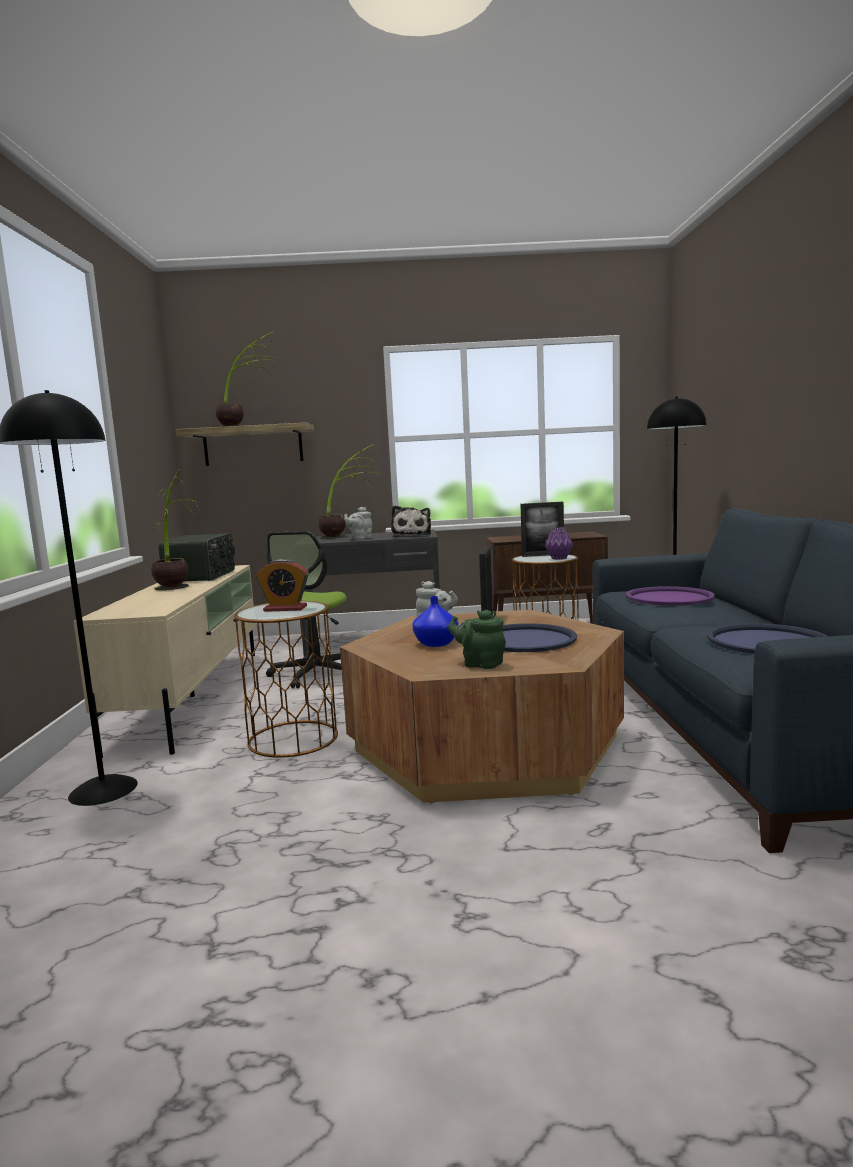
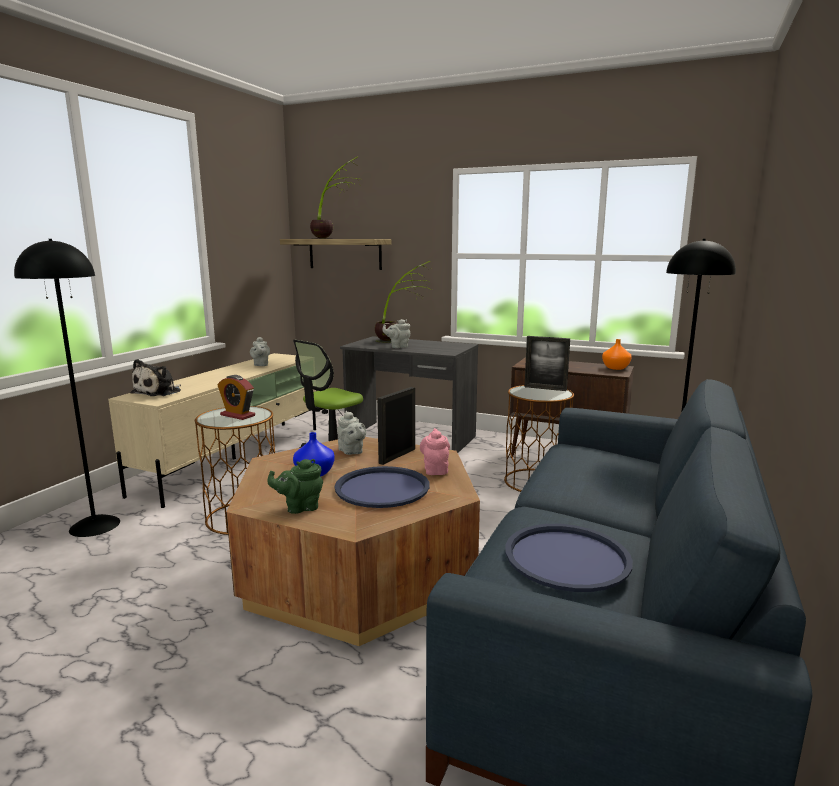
camera: 25 degrees right, 5 degrees up
potted plant [151,469,200,590] -> none
radio [158,533,235,581] -> grey teapot [250,337,270,366]
plush toy [391,505,431,537] -> plush toy moved to [130,359,181,396]
green teapot [448,610,506,669] -> green teapot turned 75 degrees counterclockwise [267,459,323,514]
purple vase [545,527,573,560] -> none
purple tray [626,586,715,606] -> none
none -> pink teapot [420,428,450,475]
none -> orange vase [602,339,632,370]

